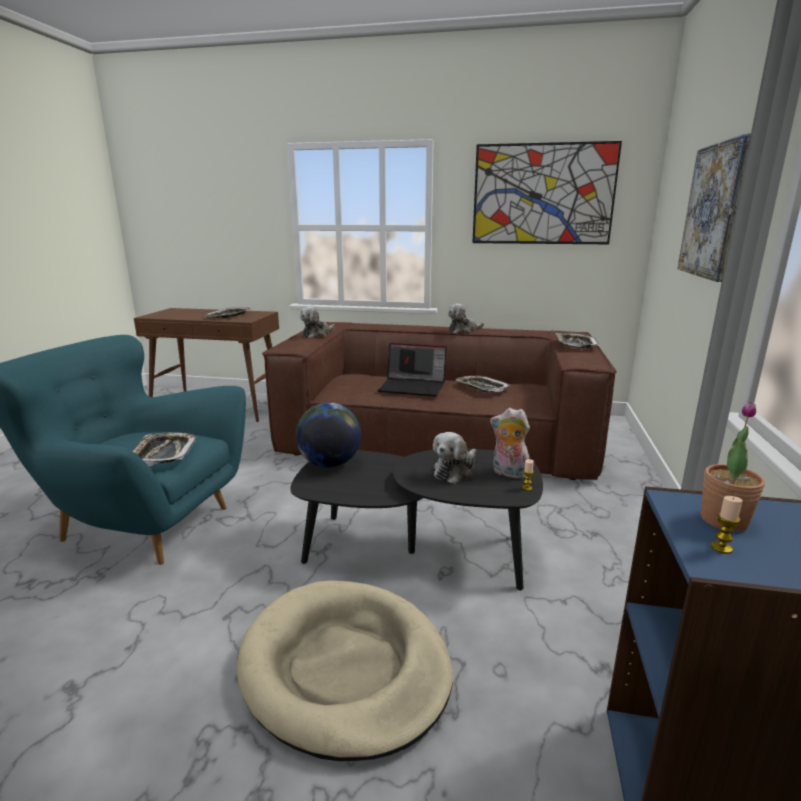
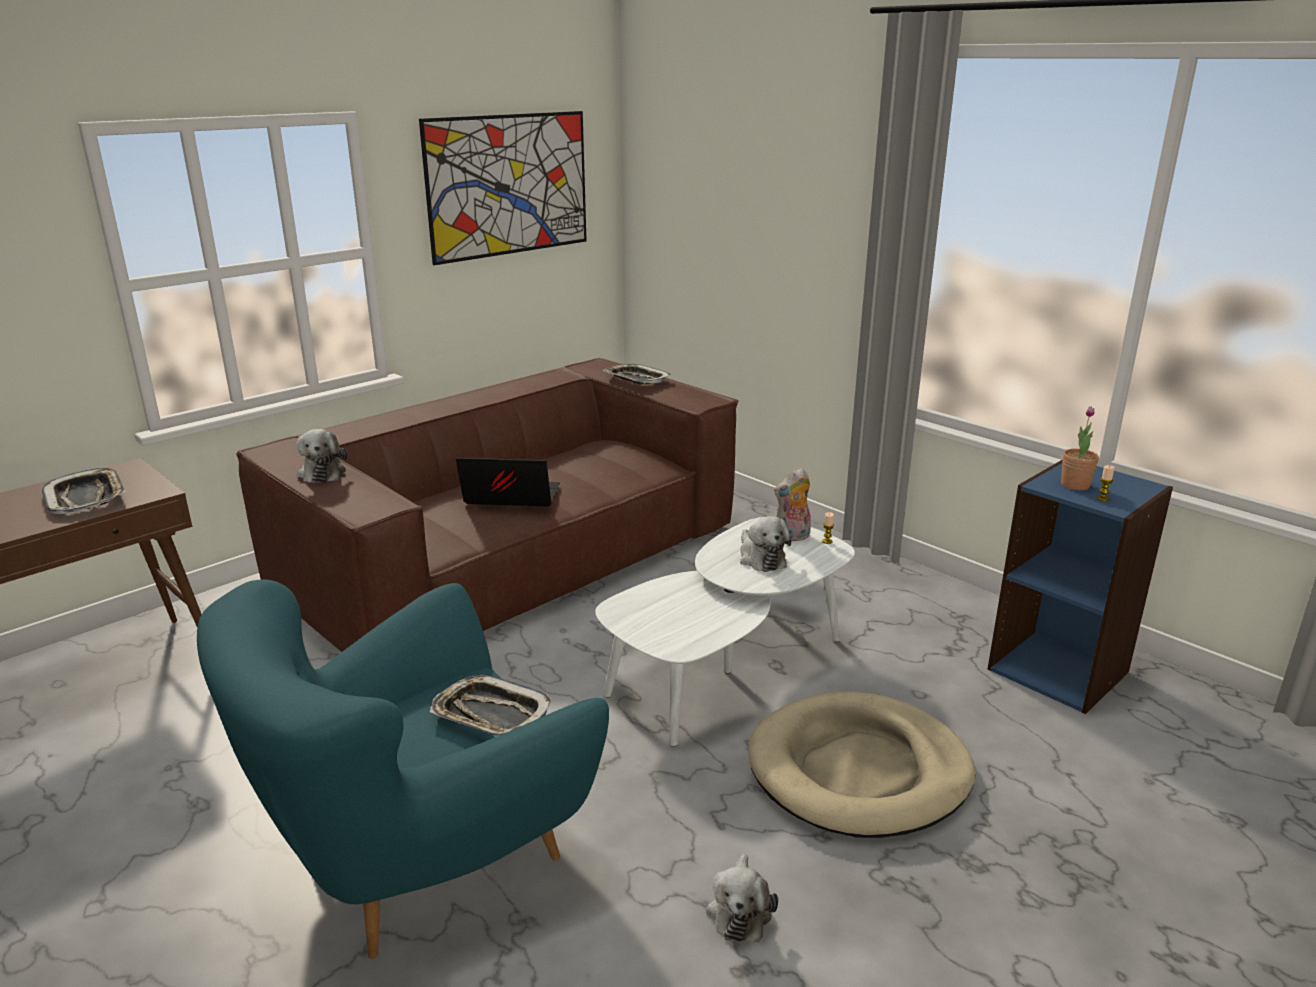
camera: 55 degrees left, 5 degrees up
black coffee table [291,449,543,591] -> white coffee table [595,517,855,746]
globe [296,403,361,468] -> none
laptop [378,343,447,396] -> laptop turned 135 degrees counterclockwise [455,457,560,506]
plush toy [448,304,484,334] -> plush toy moved to [706,854,778,942]
tray [456,376,510,392] -> none
picture [677,133,751,282] -> none

